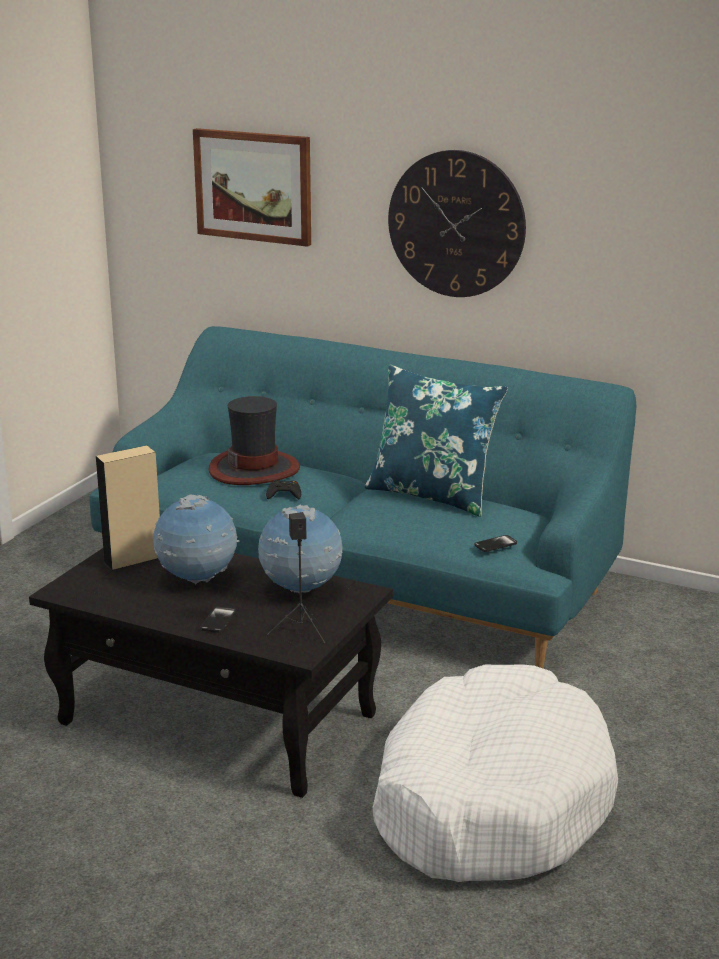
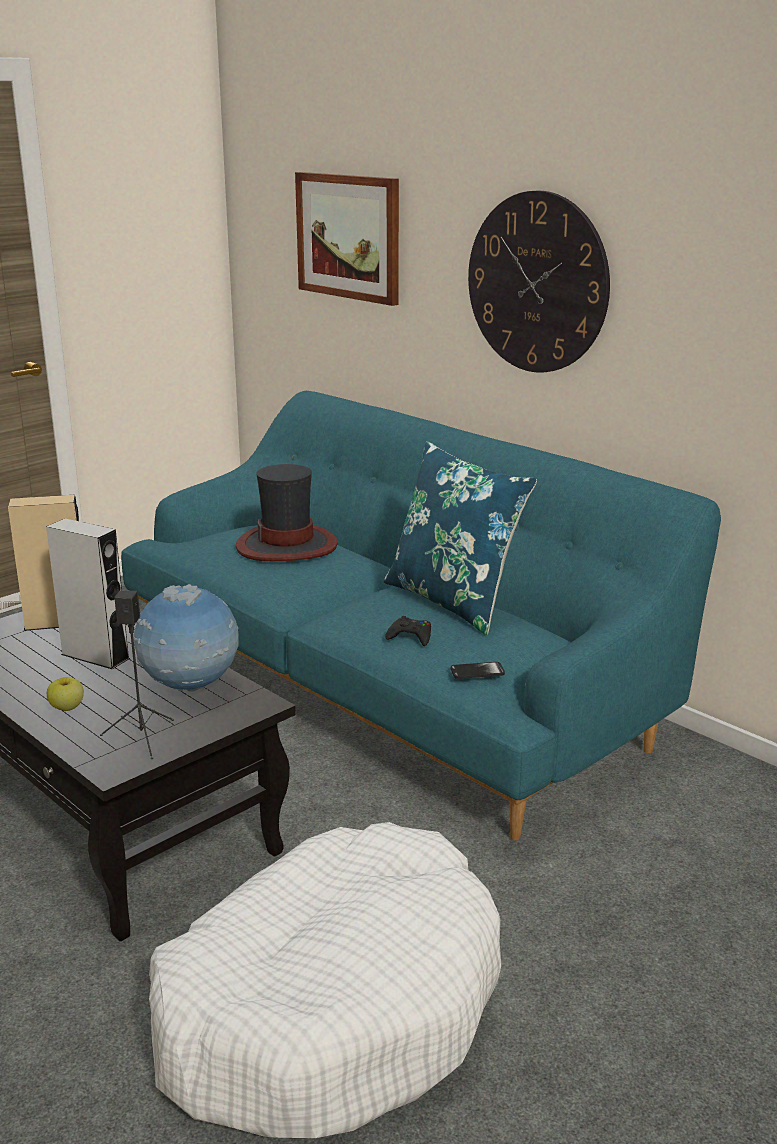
camera: 20 degrees right, 0 degrees up
globe [153,495,239,584] -> grey speaker [46,519,130,669]
phone [201,607,236,633] -> apple [47,677,84,711]
black game controller [266,479,301,499] -> black game controller moved to [385,616,431,646]

